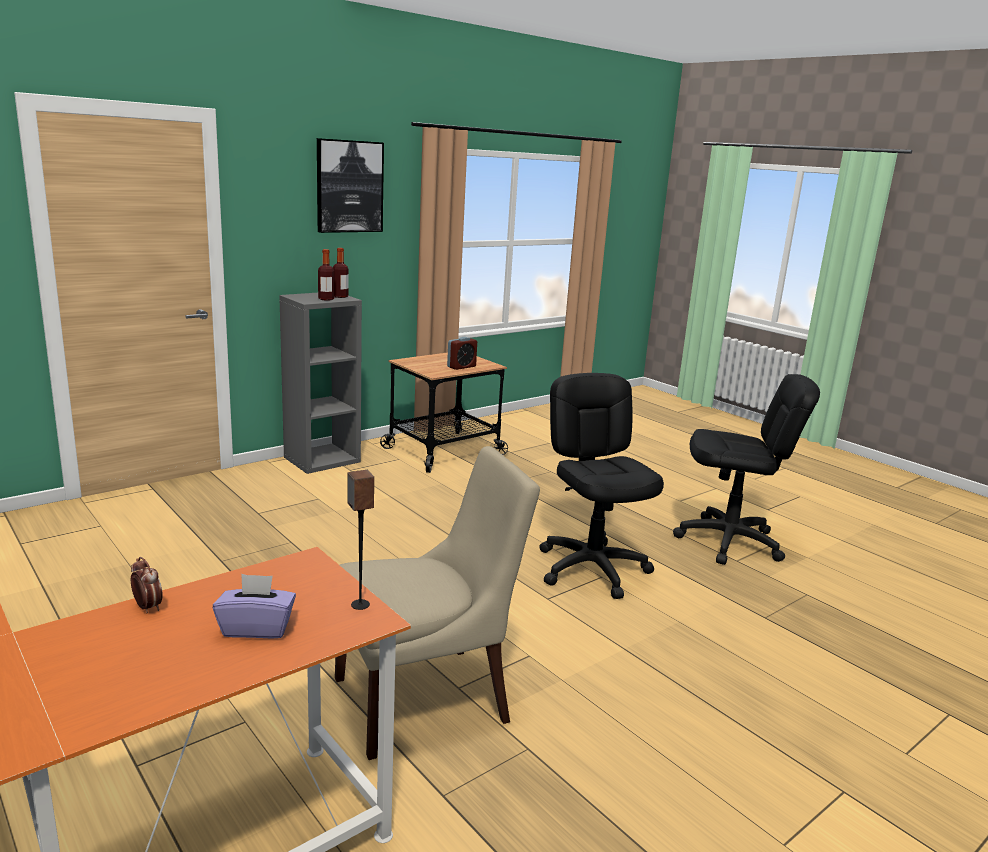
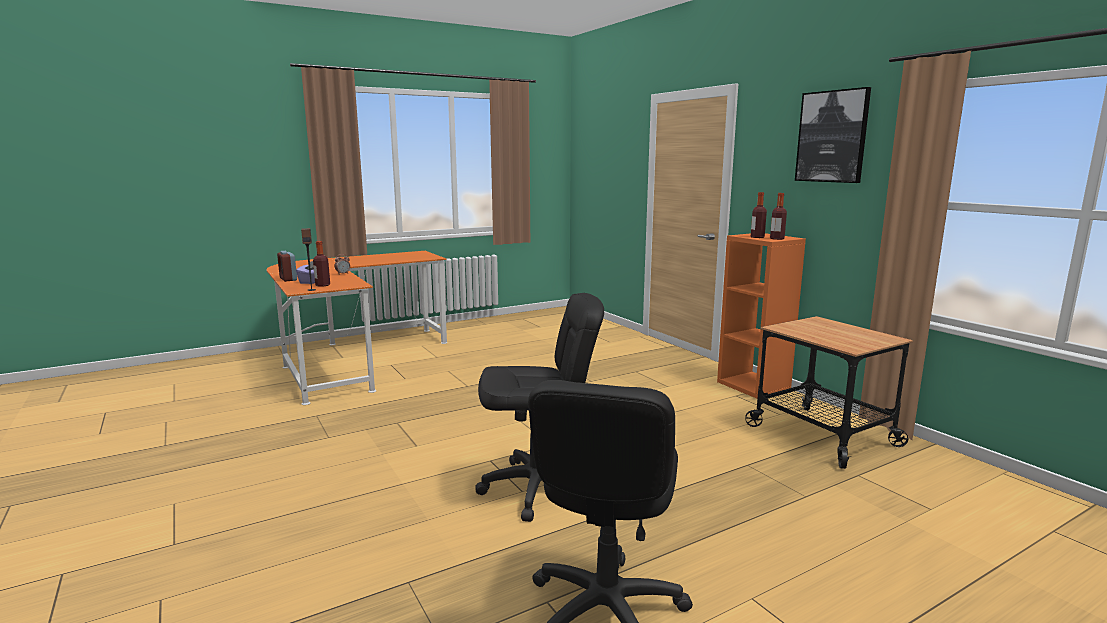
camera: 100 degrees right, 5 degrees down
grey bookcase [279,293,362,474] -> orange bookcase [717,233,806,399]
beige chair [335,446,540,760] -> none
alarm clock [447,337,477,370] -> alarm clock moved to [277,251,297,282]
none -> bottle [313,241,330,287]

